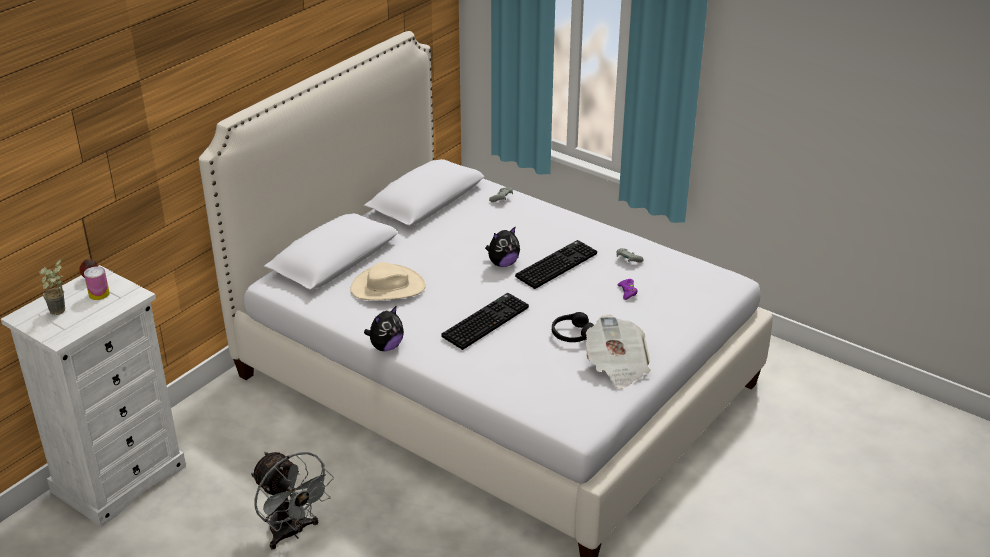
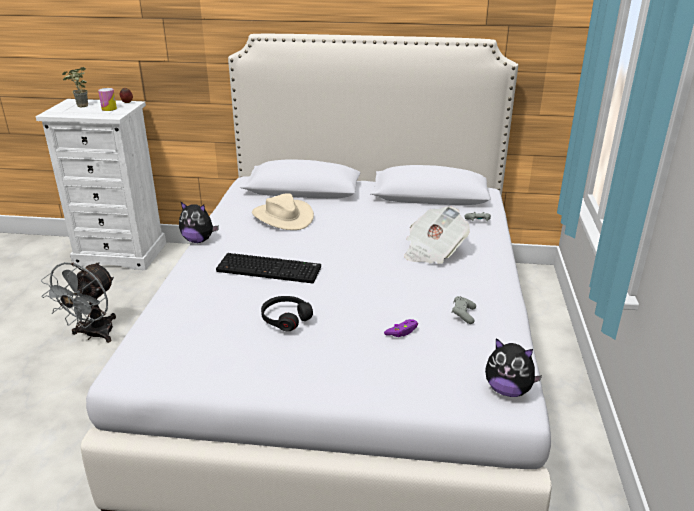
camera: 60 degrees right, 5 degrees down
plush toy [485,226,520,267] -> plush toy moved to [485,338,542,397]
keyboard [515,240,597,289] -> none
newspaper [586,315,651,389] -> newspaper moved to [404,207,470,264]

